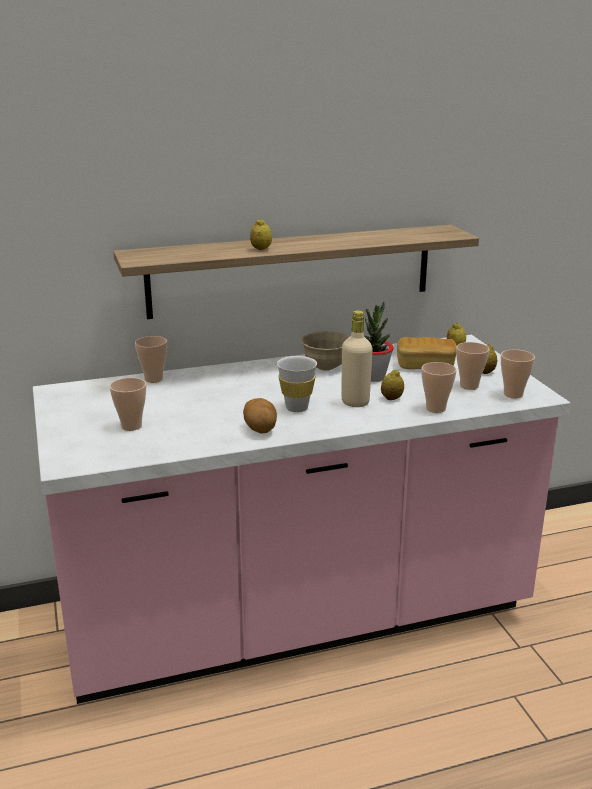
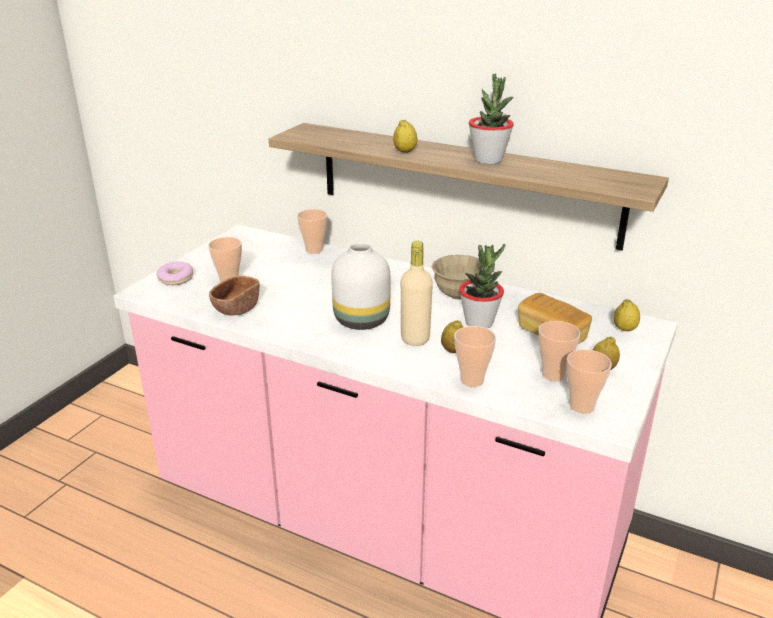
camera: 45 degrees right, 5 degrees up
potato [243,398,277,434] -> none
white cup [277,356,317,412] -> white vase [331,242,390,330]
none -> donut [156,261,193,285]
none -> brown bowl [209,276,260,315]
none -> potted plant [469,73,514,164]

